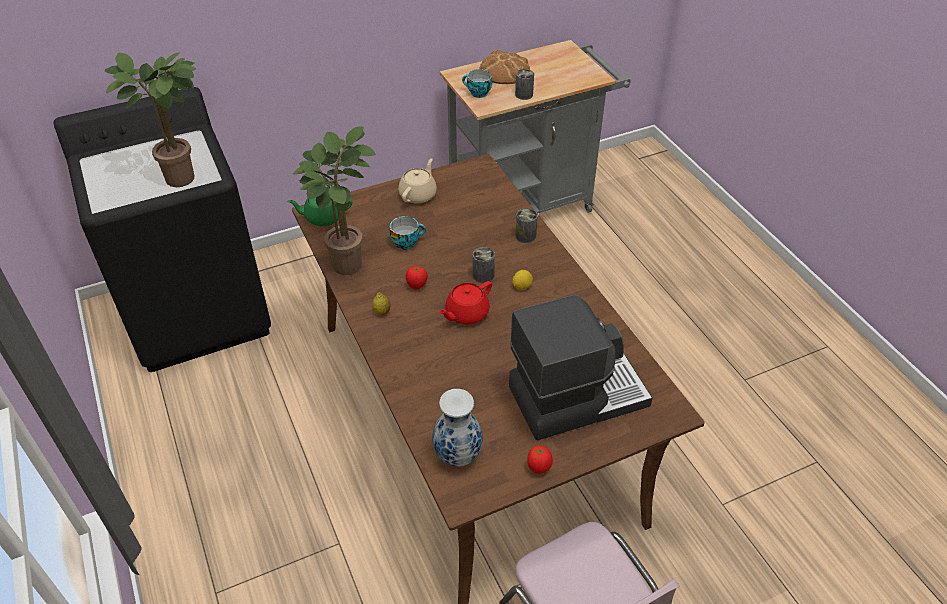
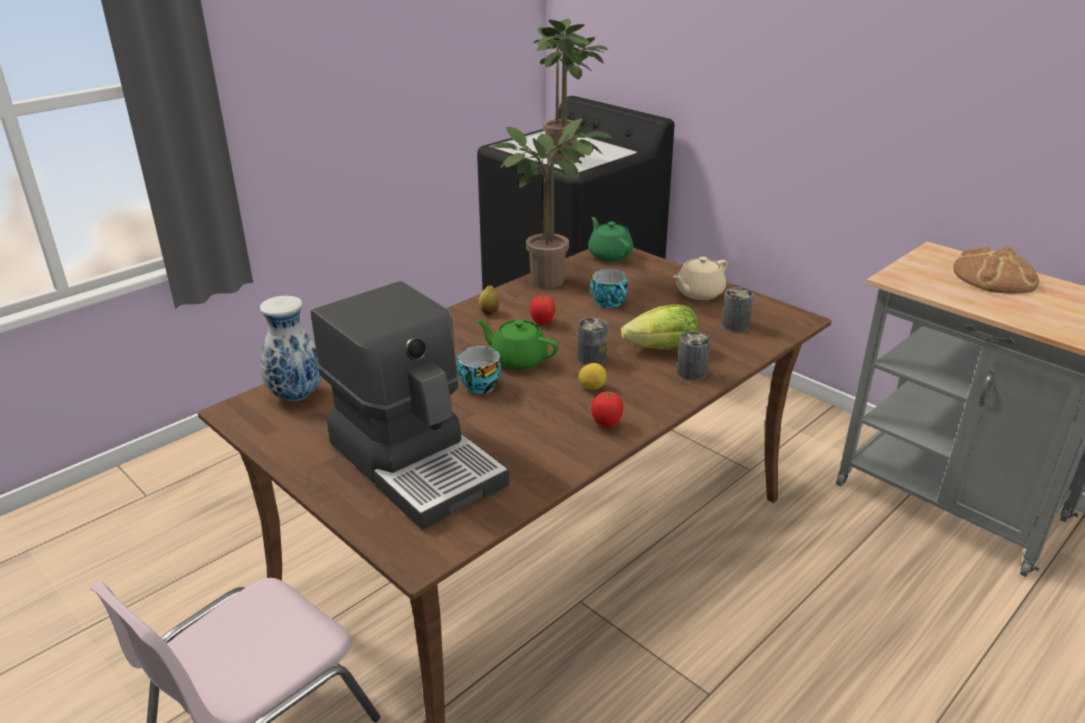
camera: 70 degrees right, 15 degrees down
beige teapot [398,159,437,204] -> beige teapot turned 135 degrees clockwise [673,256,727,300]
red teapot [439,281,492,325] -> green teapot [476,319,559,370]
cup [462,69,492,98] -> cup moved to [457,346,501,394]
can [515,69,534,100] -> can moved to [722,287,754,332]
tomato [527,445,553,474] -> tomato moved to [591,392,624,428]
none -> lettuce [621,304,698,350]

